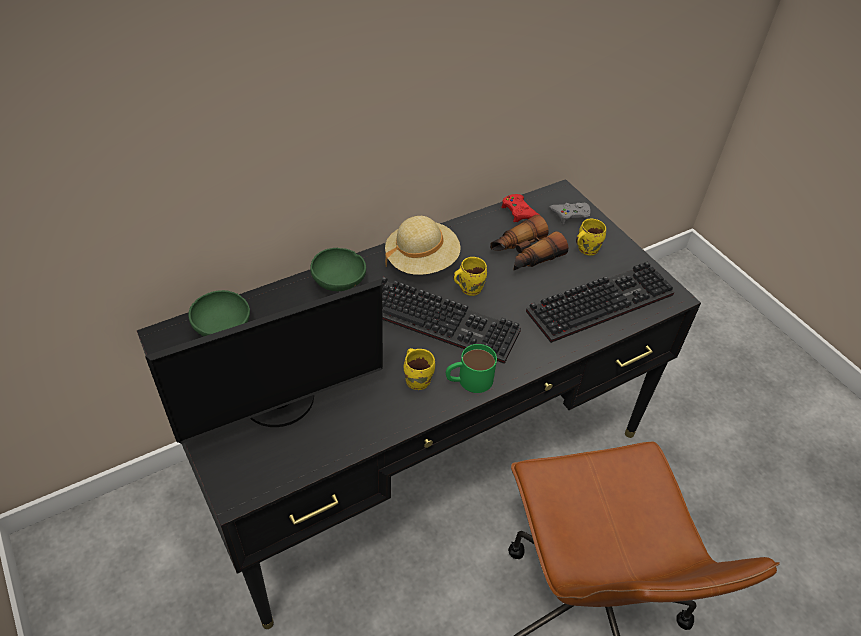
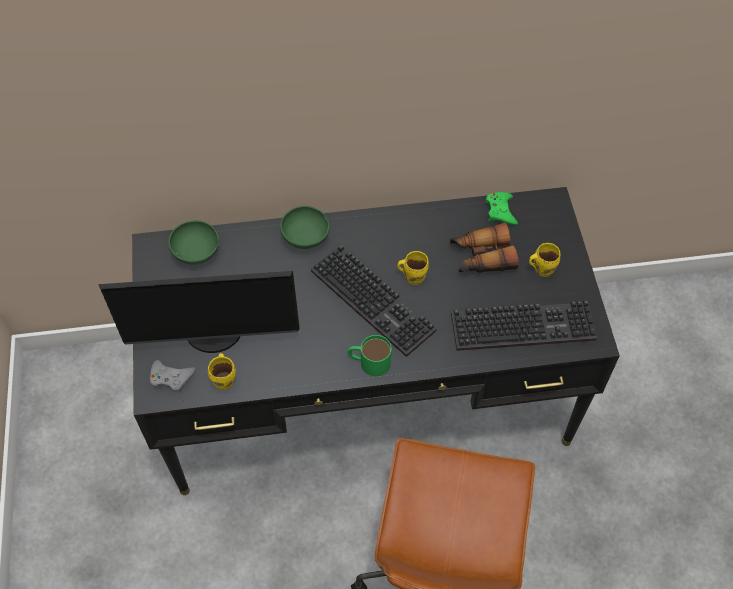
camera: 25 degrees right, 10 degrees up
beige hat [385,216,461,275] -> none
yellow mug [404,348,435,390] -> yellow mug moved to [208,353,236,390]
red game controller [501,194,539,222] -> green game controller [486,192,518,225]
grey game controller [549,203,591,225] -> grey game controller moved to [150,360,195,394]

